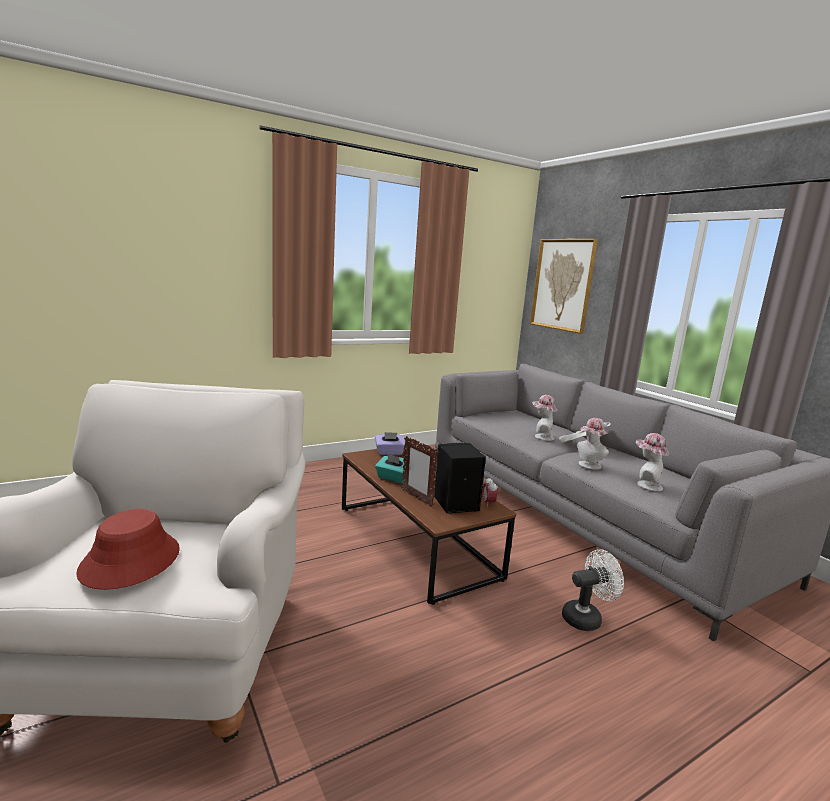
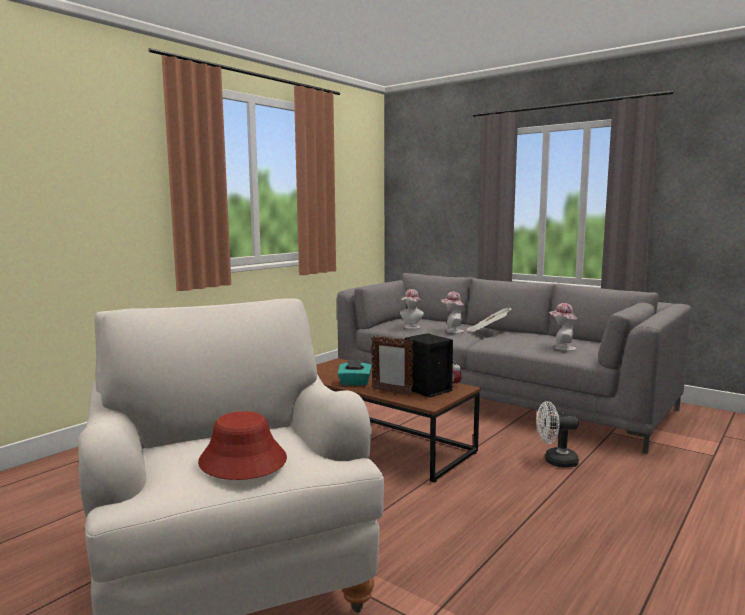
camera: 20 degrees left, 5 degrees down
purple tissue box [375,432,405,455] -> none
picture [530,239,598,334] -> none
white fan [562,549,624,631] -> white fan turned 135 degrees counterclockwise [537,401,579,468]
hat [577,418,609,470] -> hat moved to [400,289,424,329]

